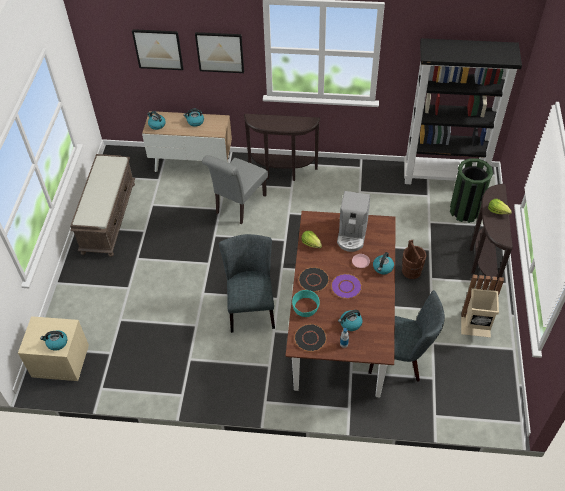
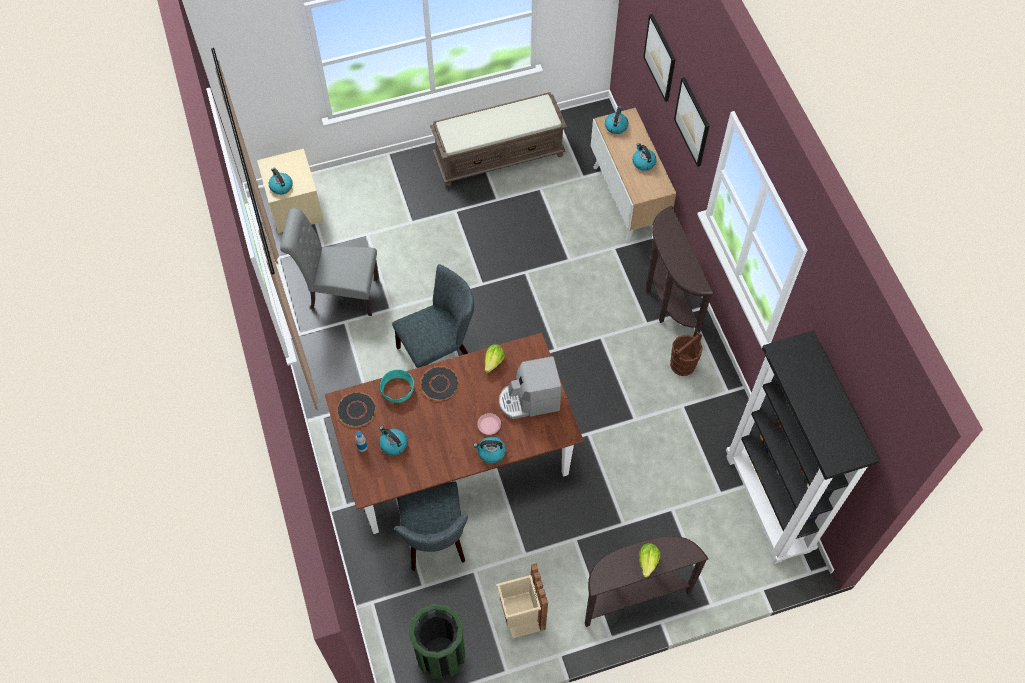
camera: 65 degrees right, 10 degrees up
grey chair [202,155,268,224] -> grey chair moved to [280,208,379,316]
purple plate [331,274,362,299] -> none
brown bucket [402,240,427,279] -> brown bucket moved to [670,332,703,376]
green trash can [450,158,493,223] -> green trash can moved to [409,604,465,680]

